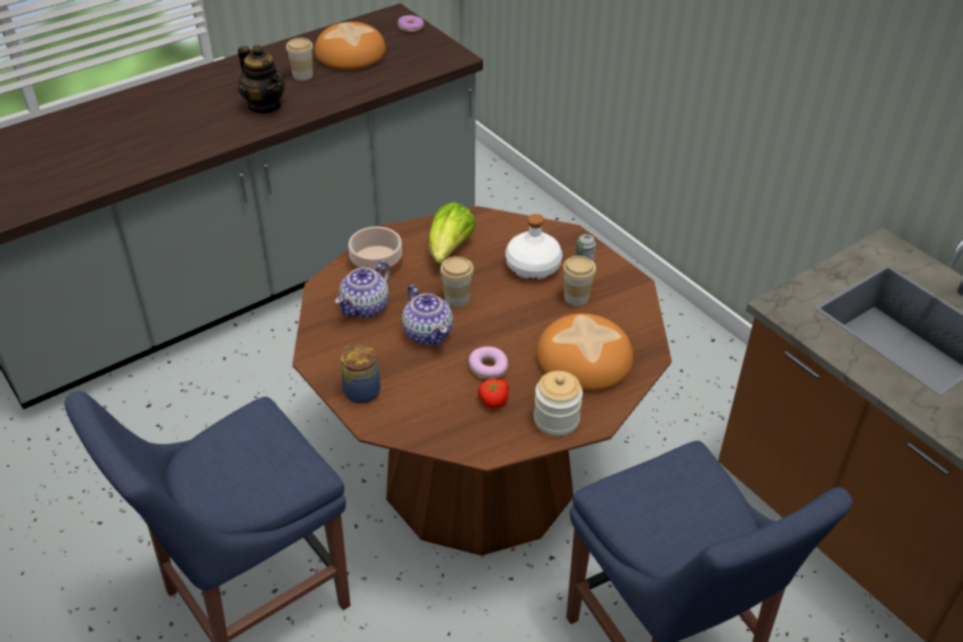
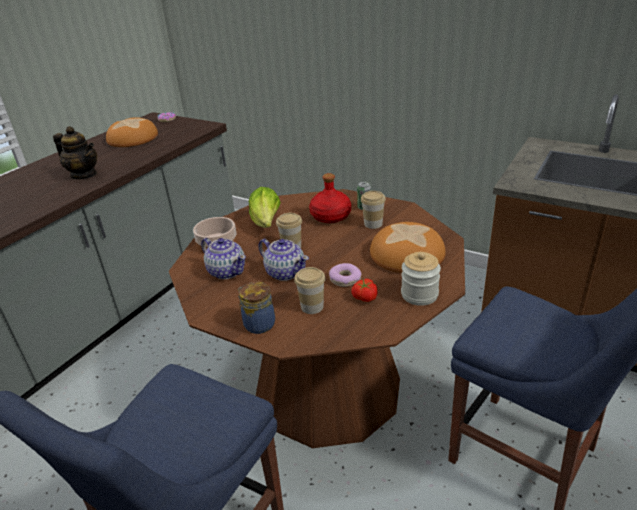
camera: 20 degrees left, 10 degrees down
cup [286,38,313,80] -> cup moved to [294,267,326,314]
teapot [335,261,390,318] -> teapot turned 60 degrees counterclockwise [201,238,246,279]
white bottle [505,214,562,280] -> red bottle [309,173,351,223]

